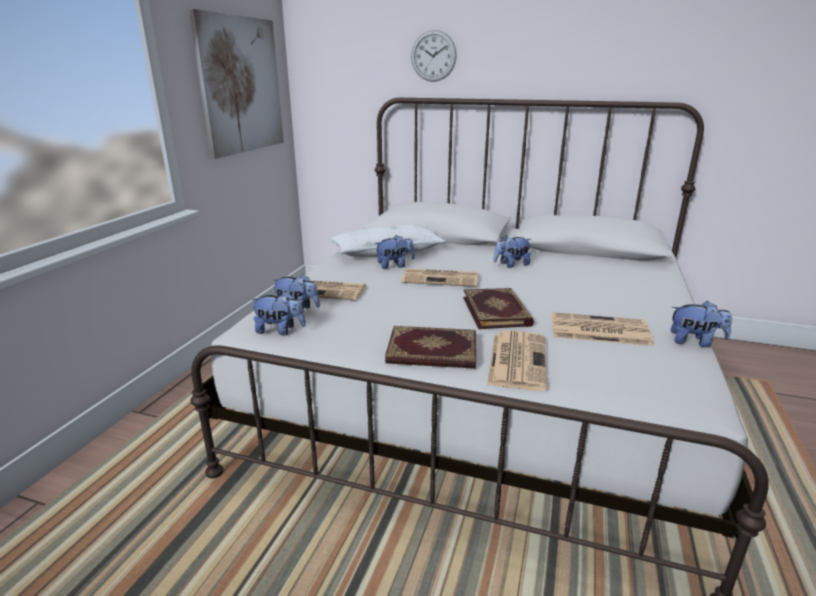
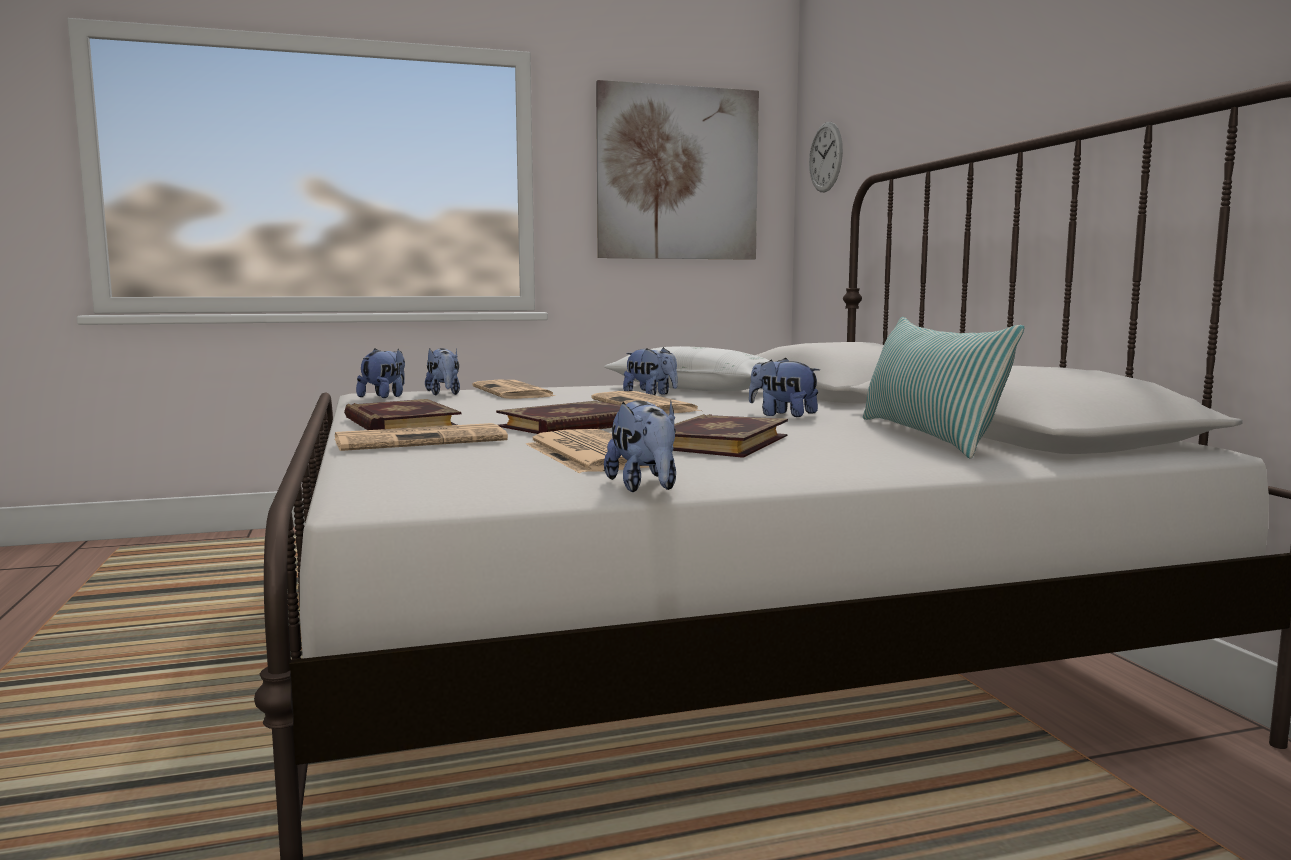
camera: 55 degrees right, 15 degrees down
plush toy [251,291,306,335] -> plush toy turned 135 degrees counterclockwise [356,348,405,398]
wall clock [411,30,457,82] -> wall clock moved to [809,122,843,192]
none -> book [673,414,788,458]
none -> pillow [863,317,1024,459]

